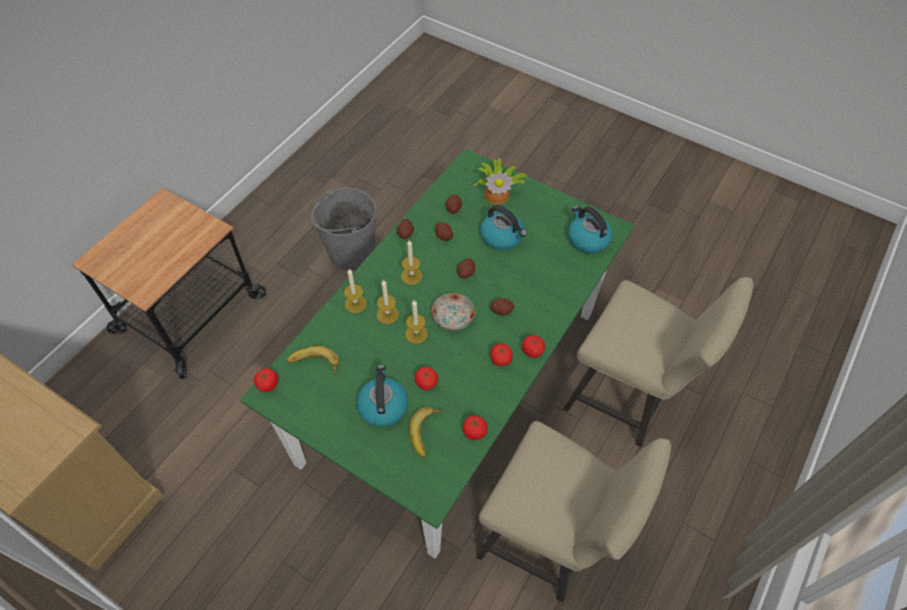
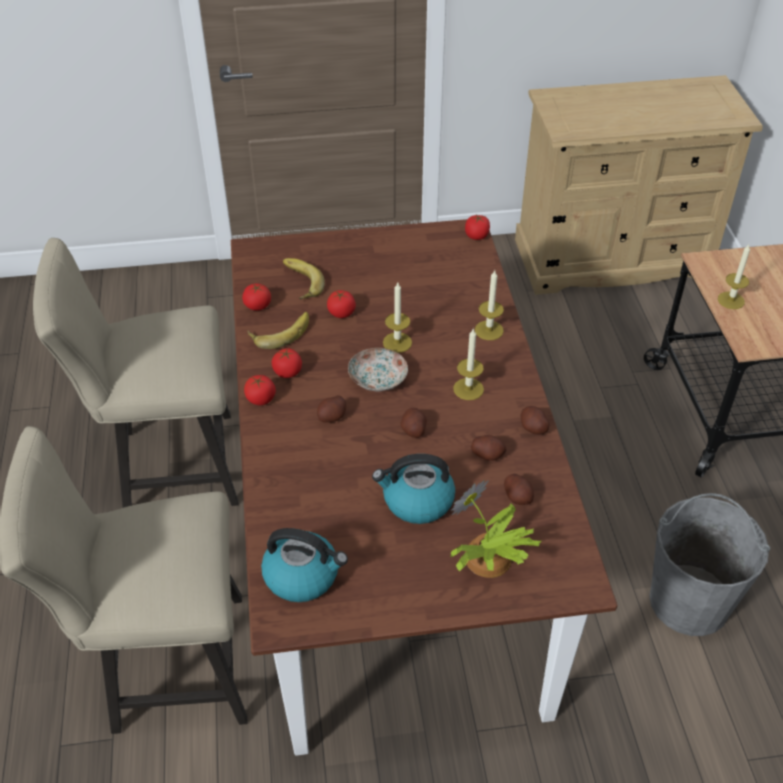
camera: 140 degrees right, 10 degrees down
green dining table [240,148,634,558] -> brown dining table [231,219,617,756]
banana [287,346,339,375] -> banana moved to [247,312,309,349]
kettle [357,365,408,427] -> none
candle [377,279,399,324] -> candle moved to [718,245,750,309]

